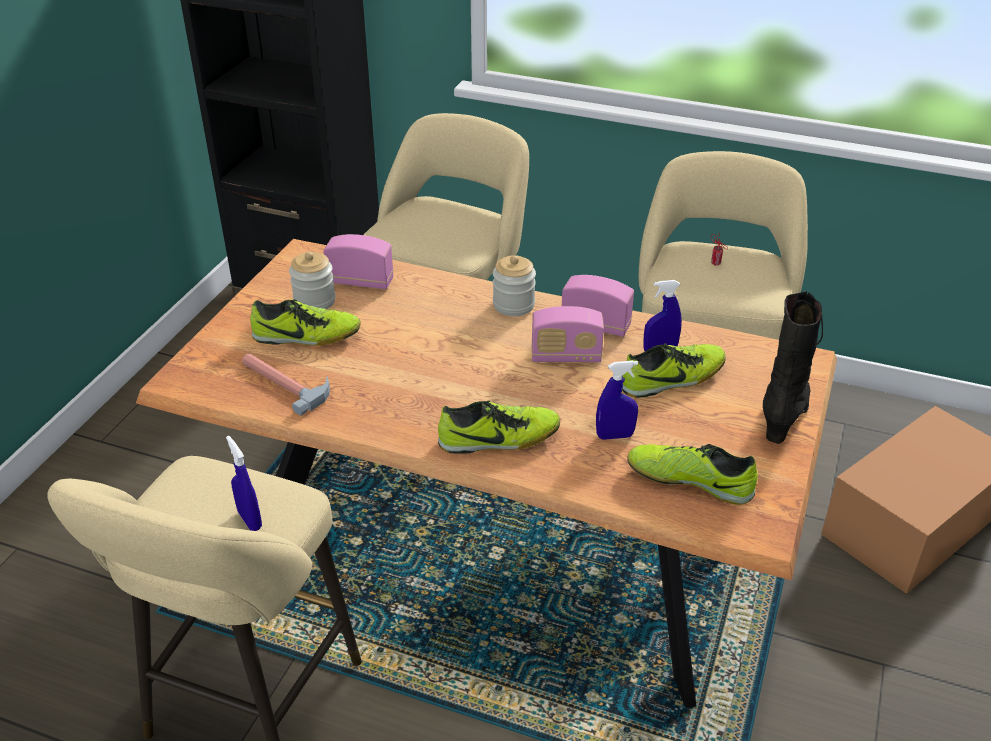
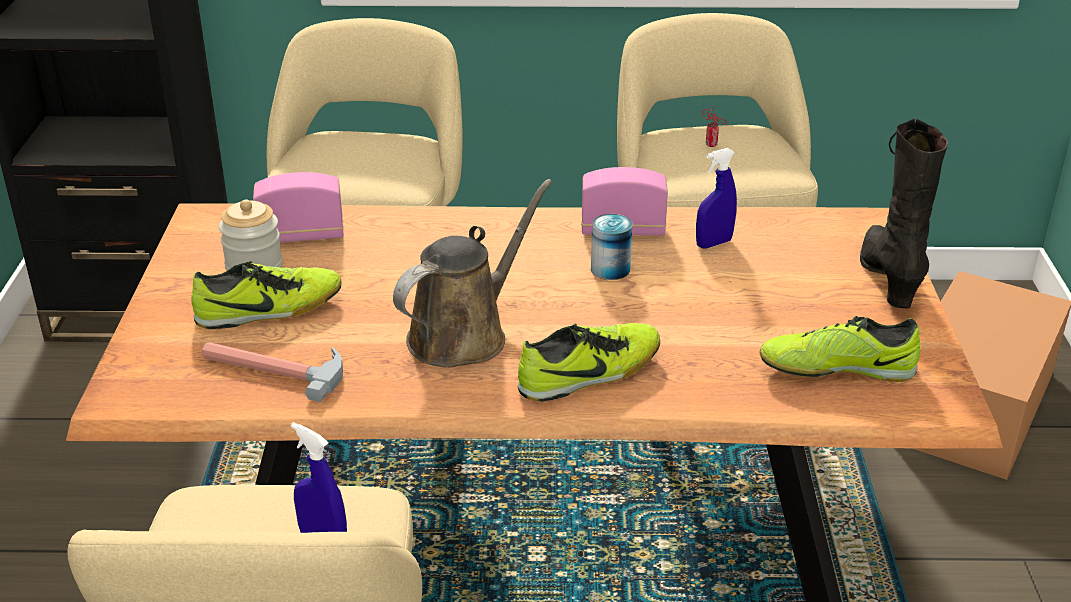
camera: 20 degrees left, 5 degrees down
jar [493,255,536,316] -> none
radio [531,306,604,362] -> can [591,214,632,280]
blue spray bottle [596,360,638,440] -> none
shoe [622,343,726,398] -> none
none -> brown watering can [393,179,553,368]

